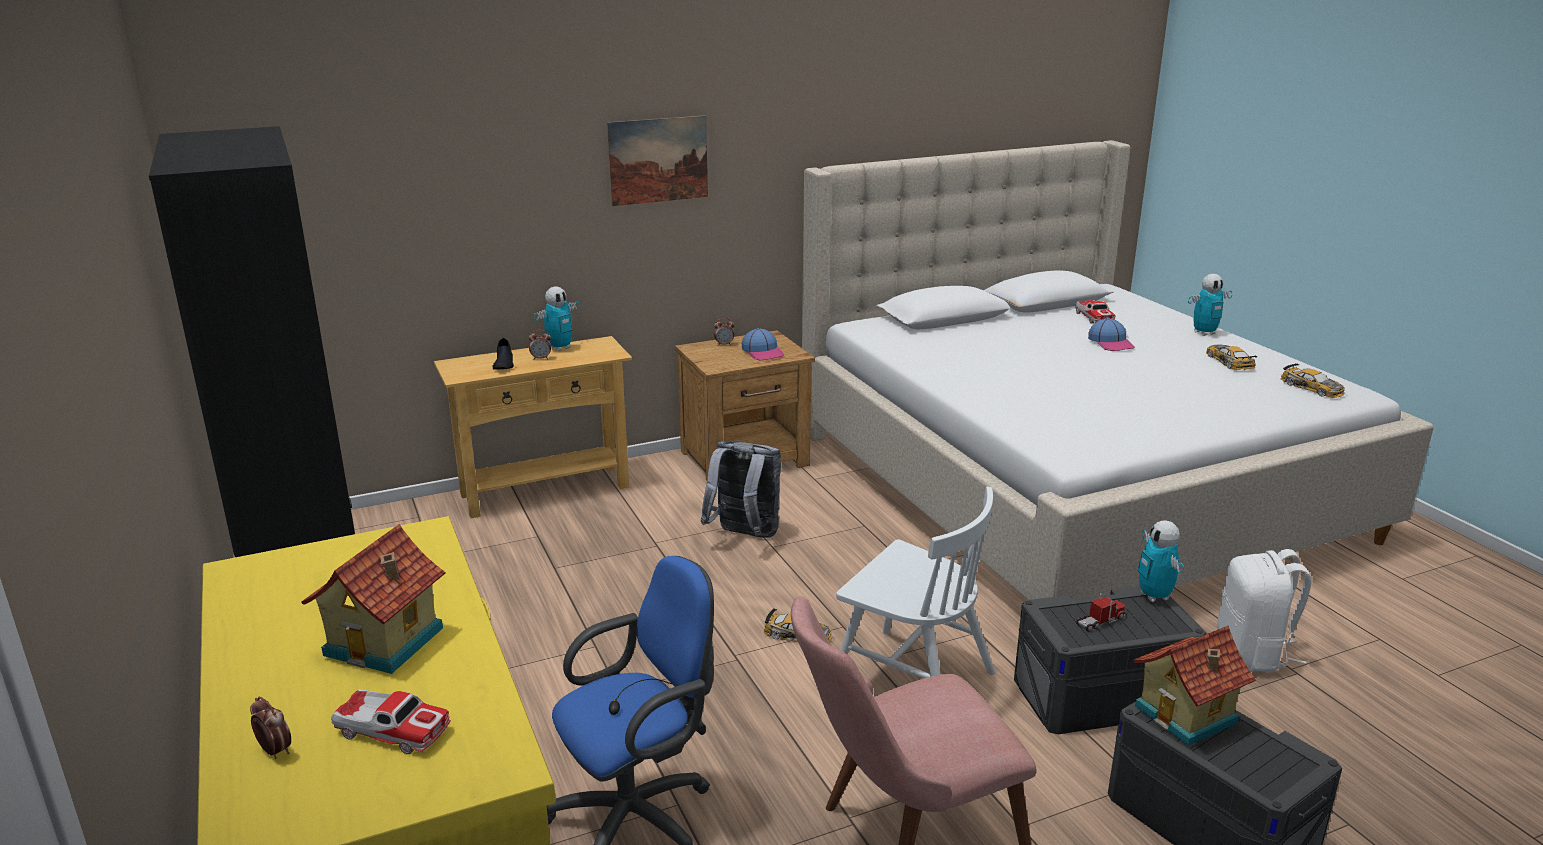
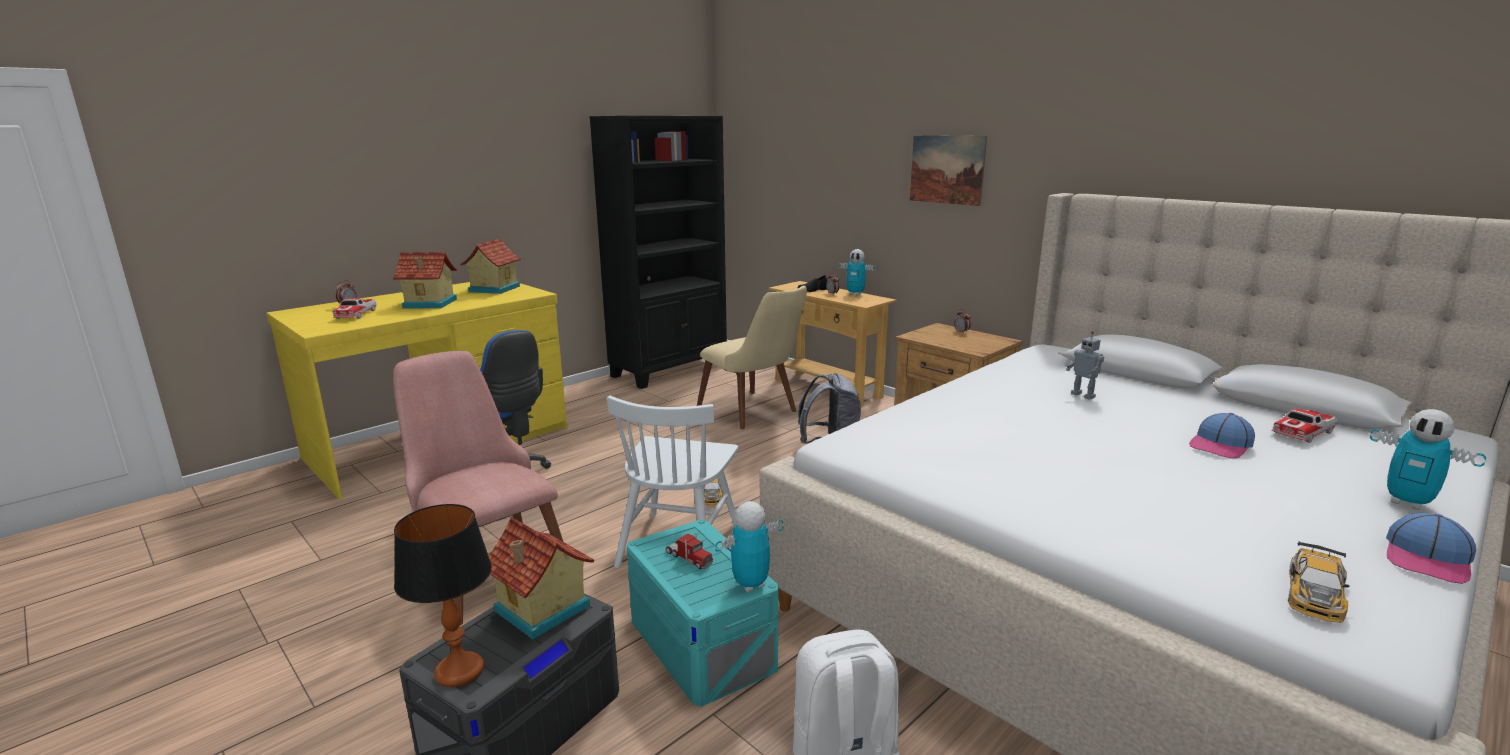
camera: 70 degrees right, 5 degrees down
cap [742,328,784,360] -> cap moved to [1386,513,1476,584]
grey storage box [1014,586,1206,734] -> turquoise storage box [627,520,778,707]
toy car [1206,345,1257,370] -> none
none -> table lamp [394,504,492,687]
none -> toy house [460,239,521,294]
none -> beige chair [697,286,807,429]
none -> toy robot [1066,331,1104,400]

